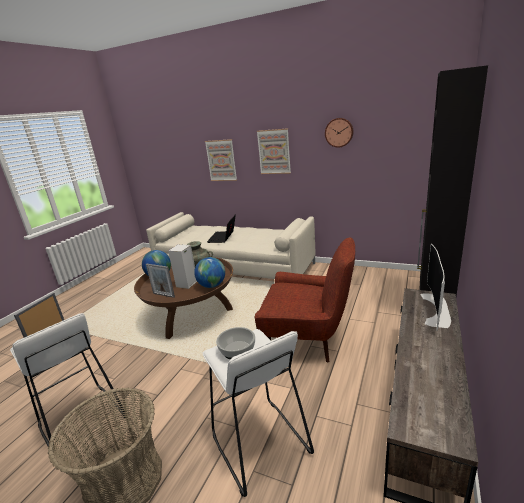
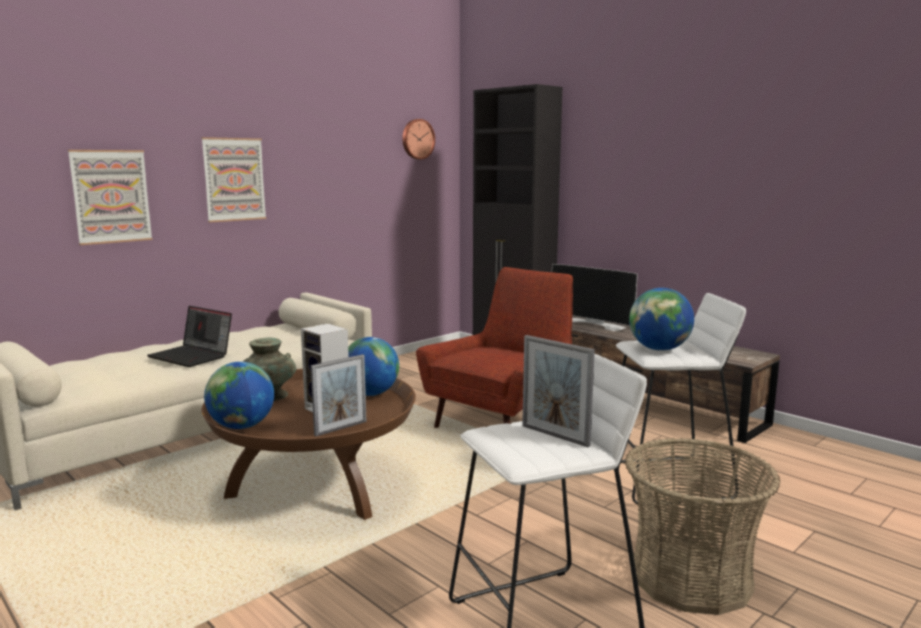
camera: 70 degrees left, 10 degrees down
bowl [216,327,255,360] -> globe [629,288,694,351]
wall clock [325,118,353,148] -> wall clock moved to [402,119,435,160]

